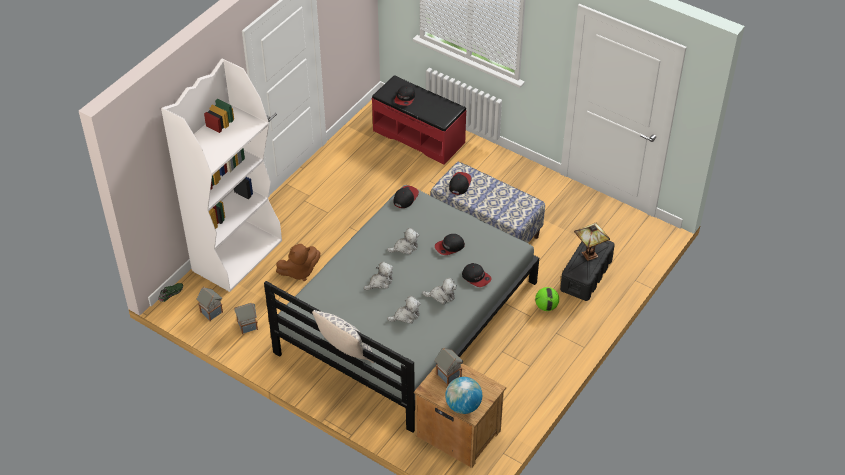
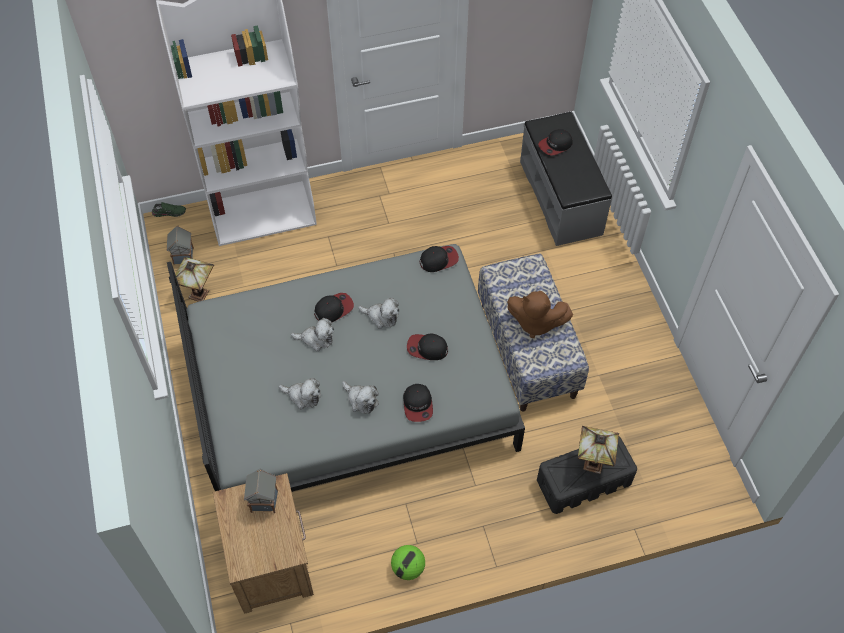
camera: 40 degrees right, 10 degrees up
toy house [234,303,258,334] -> table lamp [175,257,214,302]
brown plush toy [276,244,320,281] -> brown plush toy moved to [507,291,573,338]
pillow [312,310,374,364] -> none
red bench [371,75,466,165] -> grey bench [520,112,612,246]
globe [445,377,482,414] -> none
cap [449,172,471,195] -> cap moved to [314,293,354,322]
football [535,287,559,311] -> football moved to [391,545,425,580]

